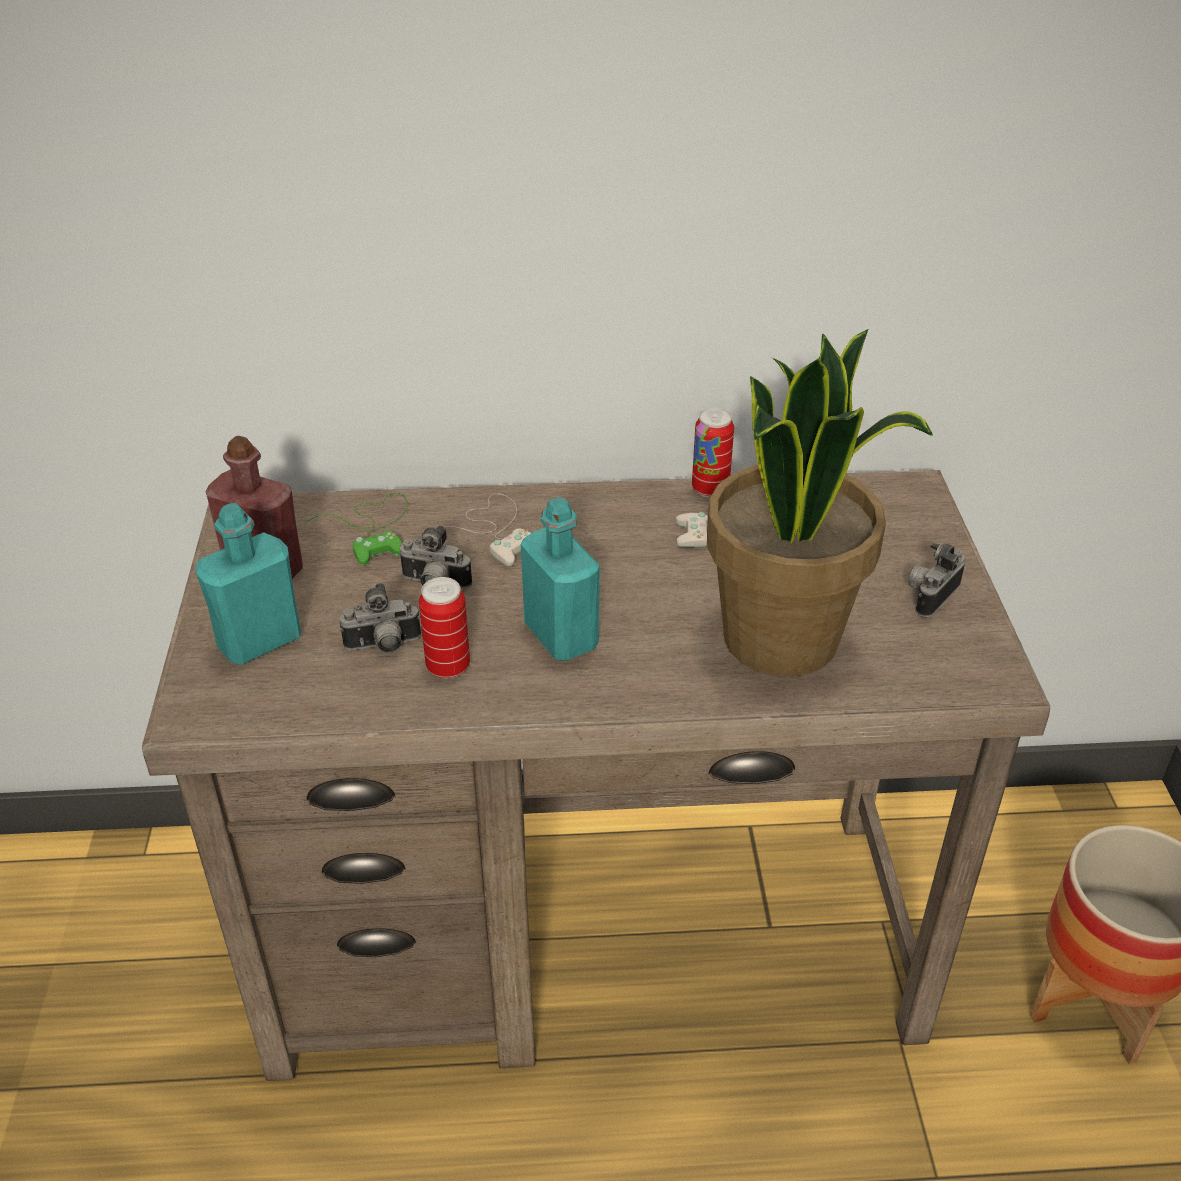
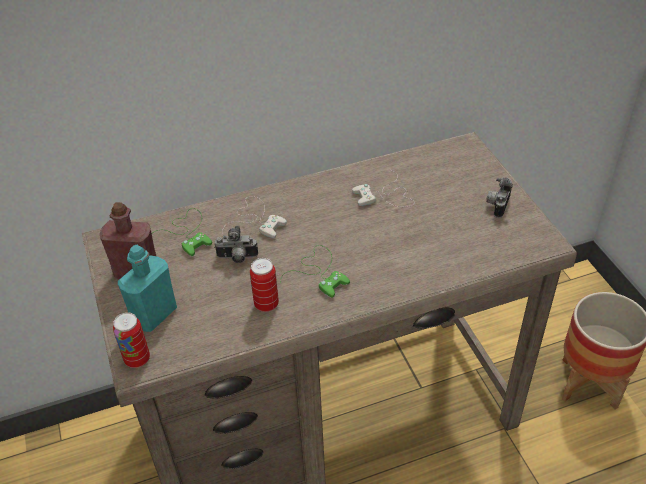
camera: 15 degrees left, 5 degrees up
camera [340,583,421,653] -> none
turquoise bottle [521,497,600,661] -> green game controller [280,245,350,298]
can [692,407,734,498] -> can moved to [113,312,150,368]
potted plant [707,329,933,677] -> none

